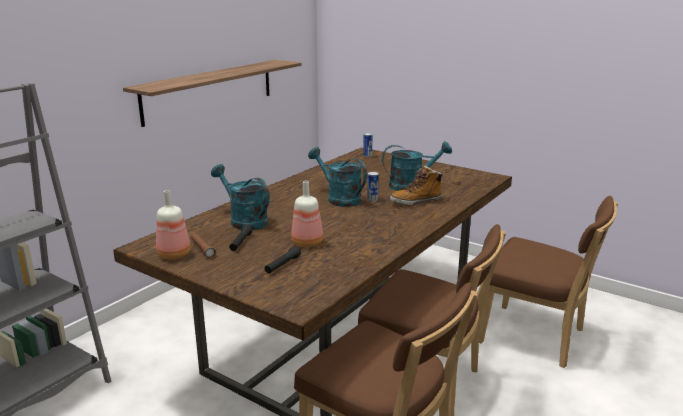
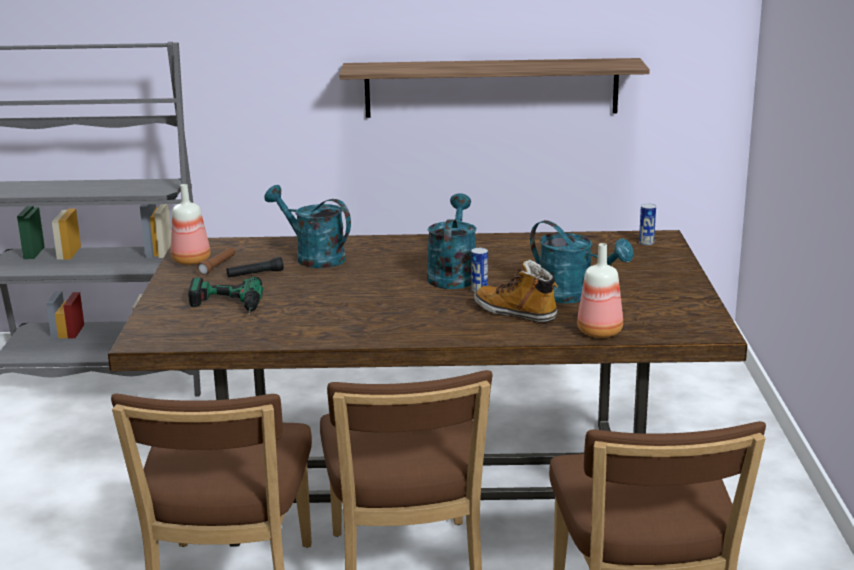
camera: 55 degrees right, 0 degrees up
turquoise watering can [211,164,270,230] -> turquoise watering can turned 60 degrees counterclockwise [264,185,351,268]
black flashlight [264,246,301,274] -> power drill [188,277,264,315]
bottle [291,181,323,247] -> bottle moved to [577,243,623,338]

